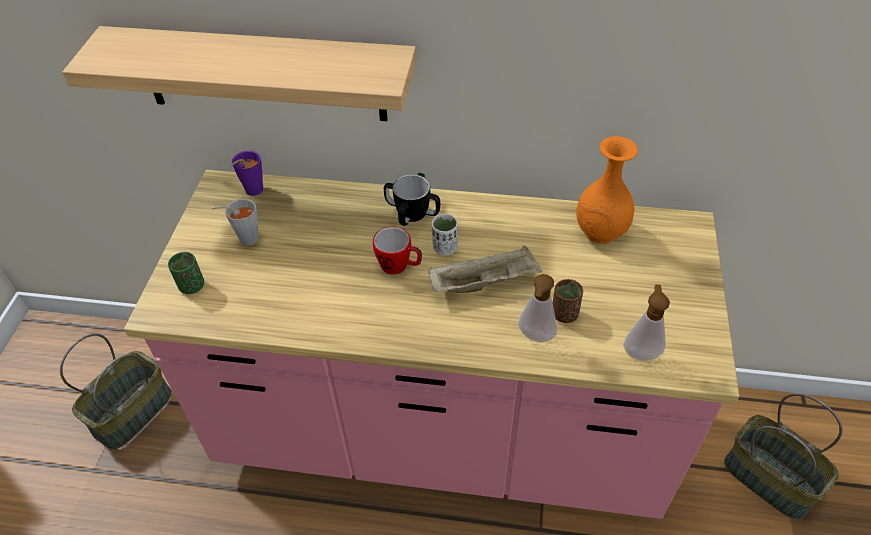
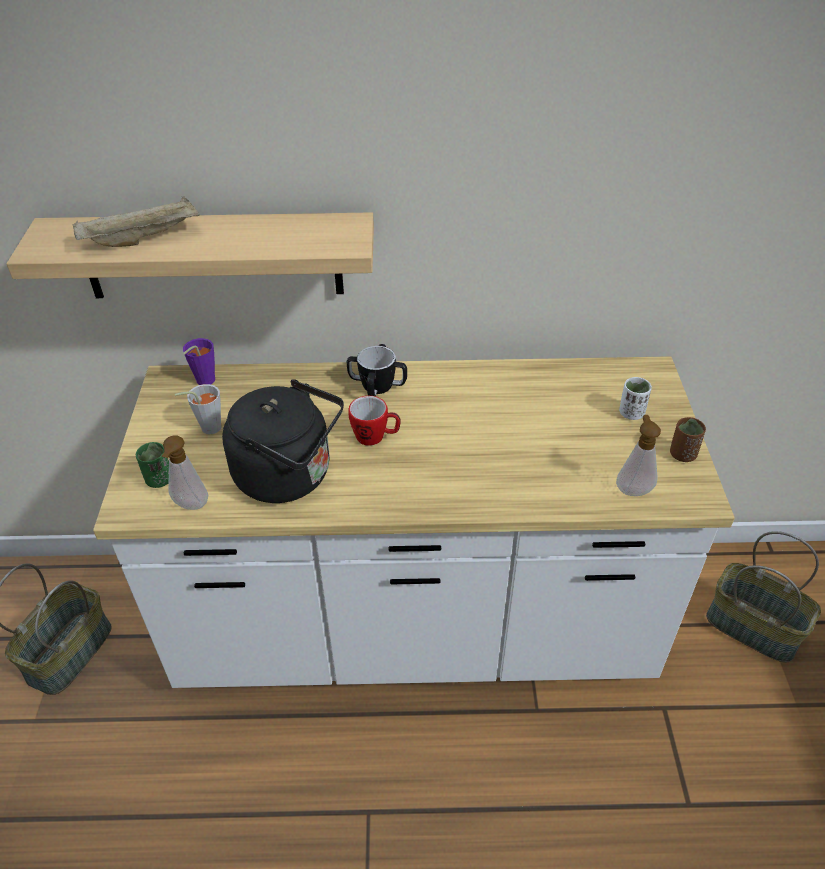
camera: 10 degrees left, 5 degrees down
pink counter [124,170,739,519] -> white counter [93,356,735,688]
beige tray [428,246,543,293] -> beige tray moved to [72,196,200,247]
white cup [432,214,458,255] -> white cup moved to [619,377,652,420]
soap dispenser [519,274,557,342] -> soap dispenser moved to [161,436,208,510]
brown cup [553,279,583,323] -> brown cup moved to [670,417,706,462]
orange vase [576,136,638,244] -> none
none -> black kettle [222,379,344,503]

